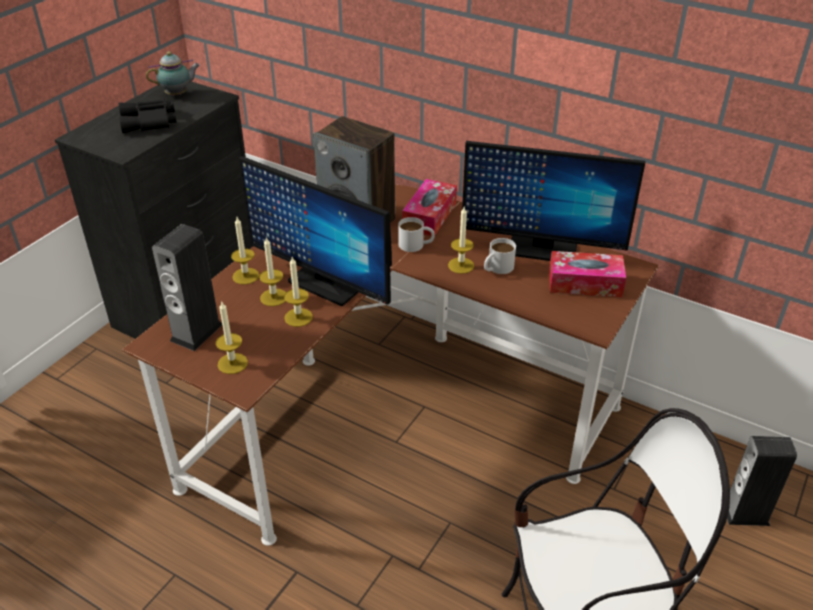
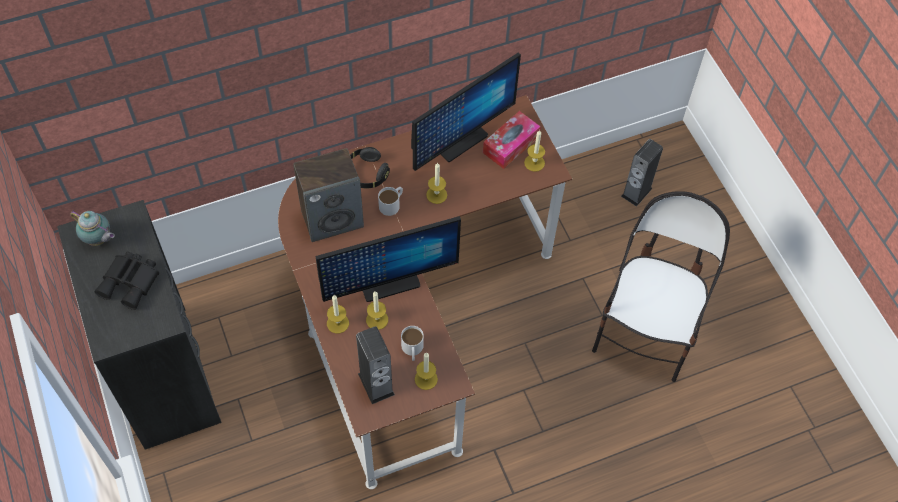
camera: 55 degrees left, 20 degrees up
teapot [146,51,200,96] -> teapot turned 105 degrees clockwise [70,211,115,246]
candle [284,257,313,327] -> candle moved to [524,130,545,172]
tissue box [402,179,457,236] -> black headphones [350,147,390,188]
white mug [484,238,516,274] -> white mug moved to [401,326,424,361]

